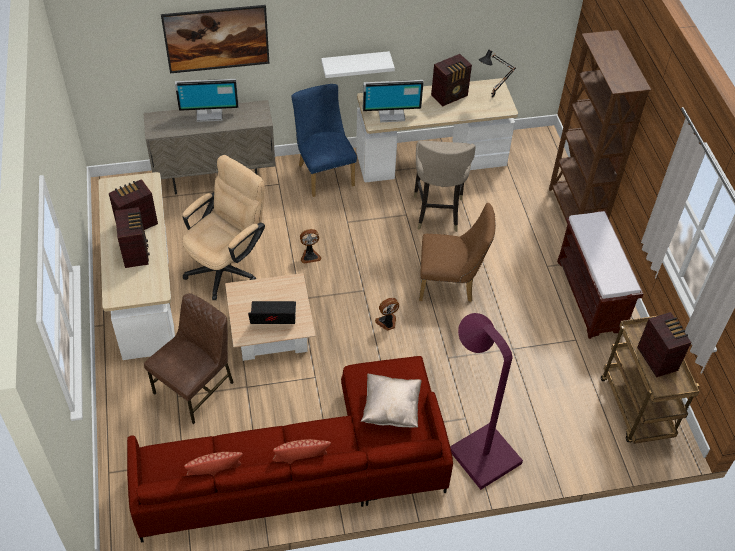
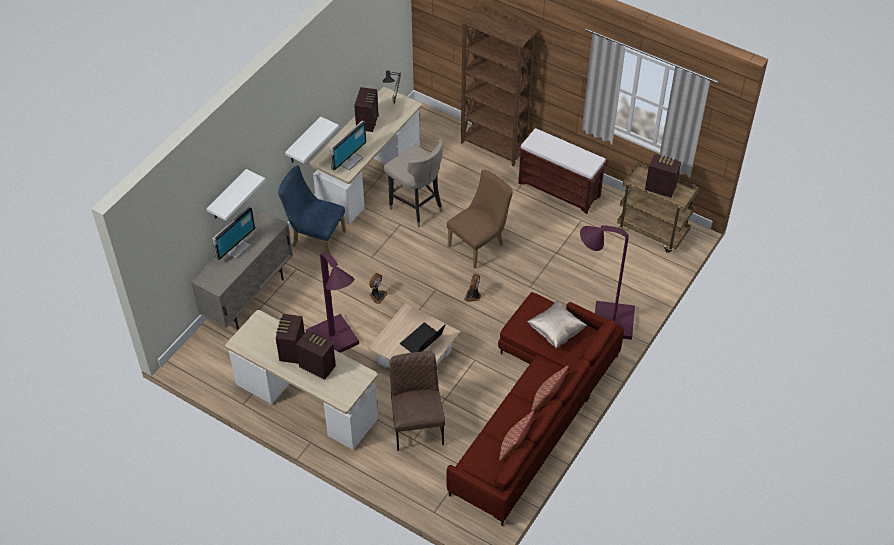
camera: 45 degrees left, 0 degrees up
picture [161,5,269,73] -> white shelf [206,169,266,221]
beige office chair [183,155,265,300] -> purple floor lamp [306,251,359,353]

